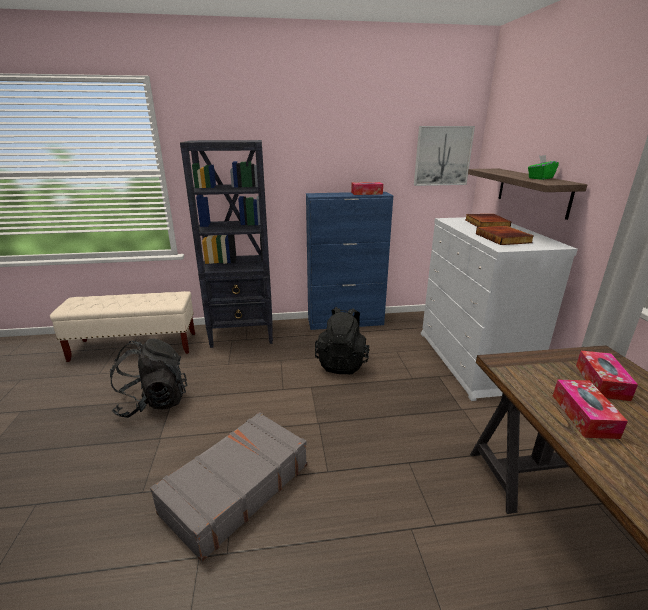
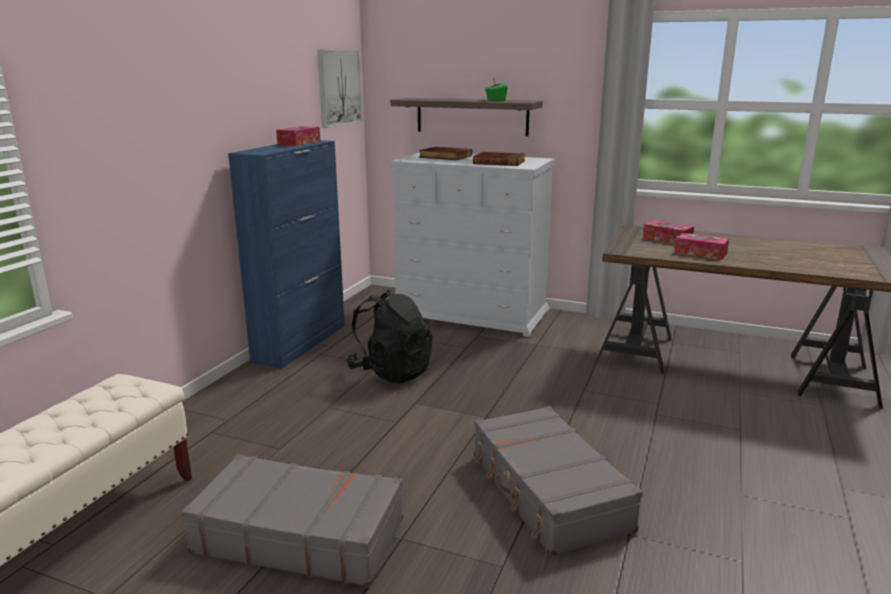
camera: 60 degrees left, 5 degrees down
black backpack [110,338,187,418] -> grey suitcase [181,454,403,587]
black bookcase [180,140,273,348] -> none

